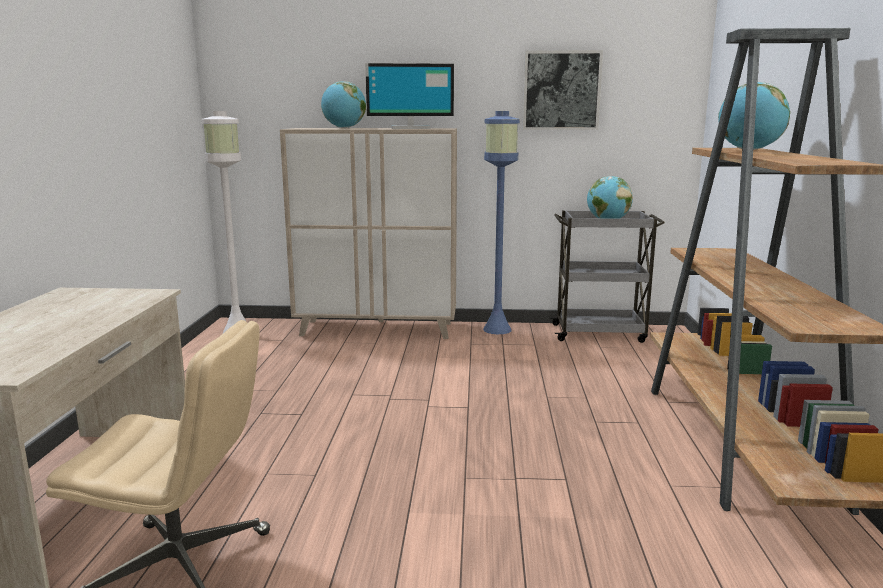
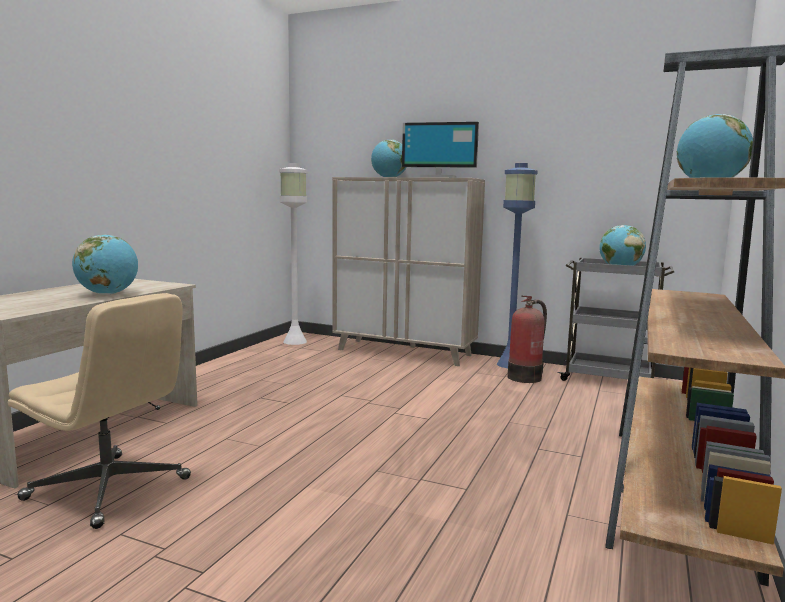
camera: 20 degrees right, 5 degrees down
picture [523,50,603,130] -> none
none -> globe [72,234,138,295]
none -> fire extinguisher [508,296,547,383]

